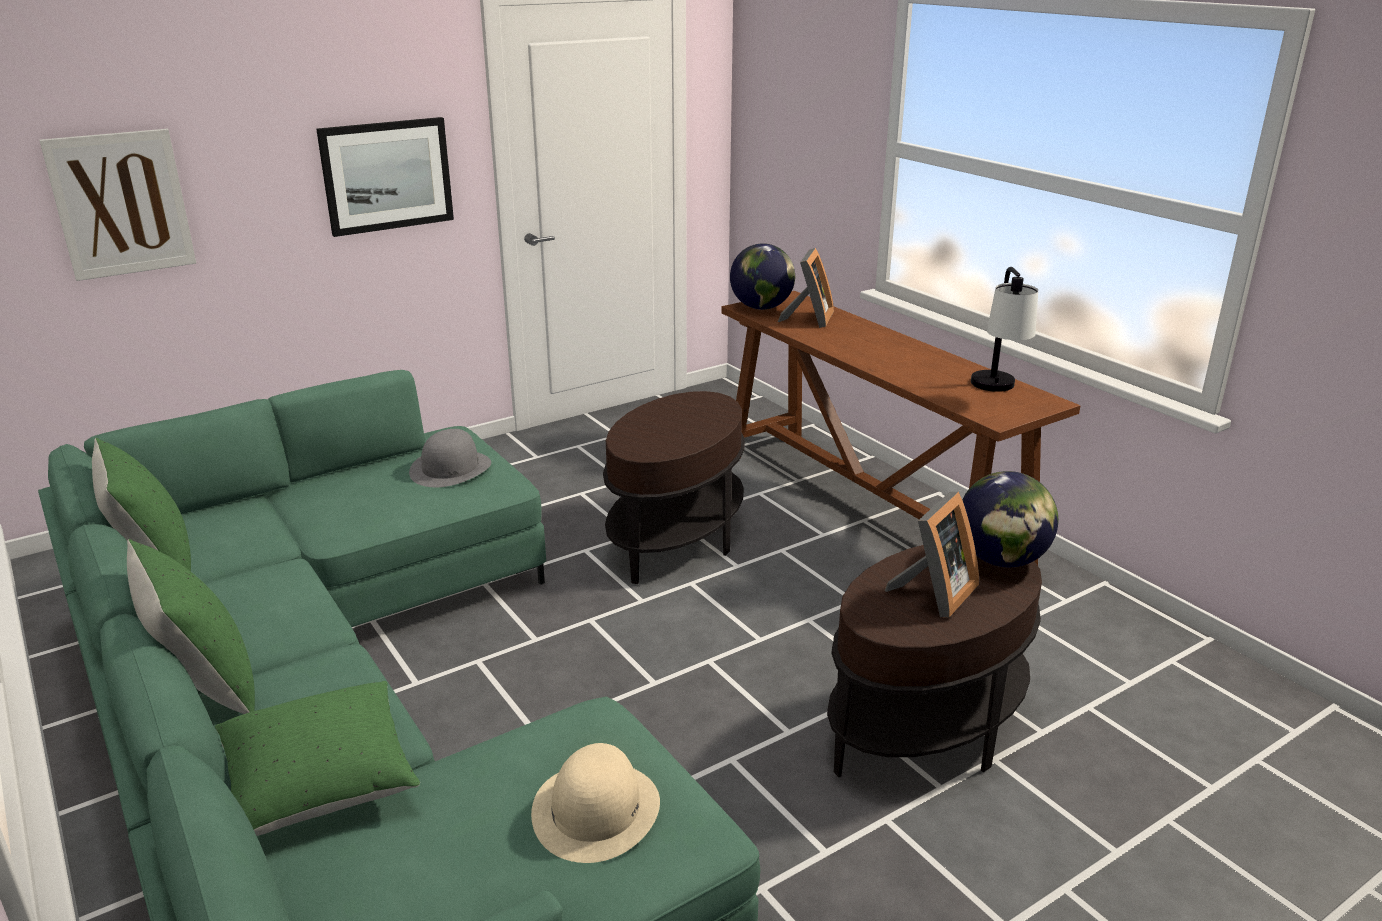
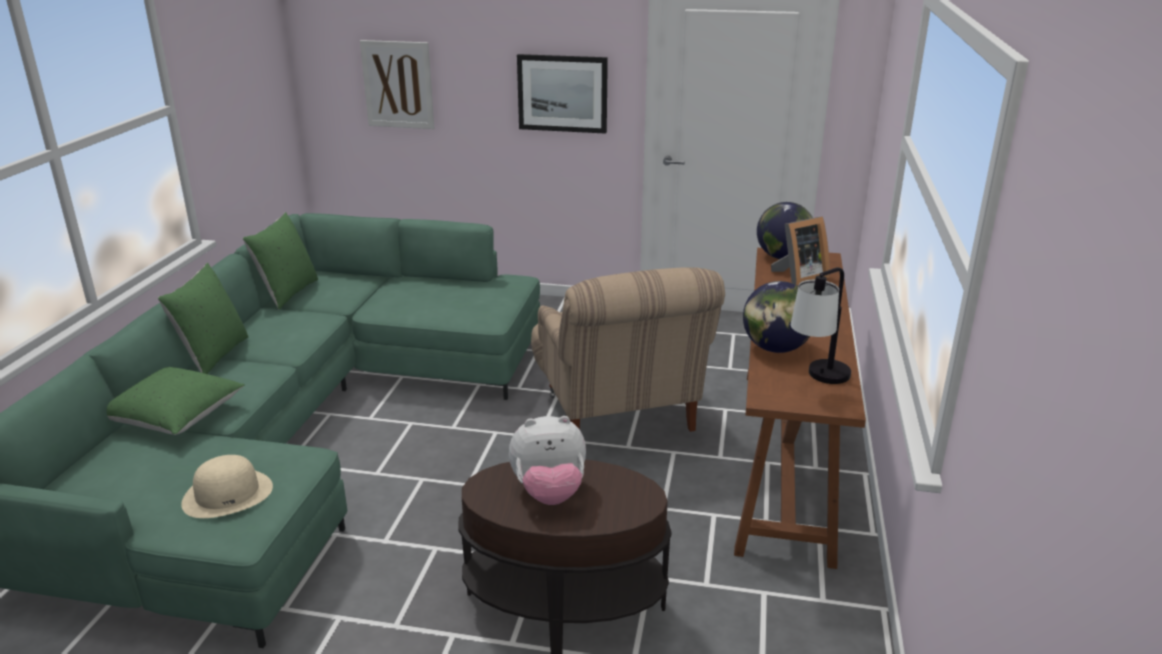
camera: 45 degrees right, 0 degrees up
grey hat [409,429,491,487] -> none
brown side table [603,391,745,584] -> beige armchair [531,267,725,432]
picture frame [884,492,979,618] -> plush toy [509,416,586,505]
globe [962,471,1058,567] -> globe moved to [743,281,810,353]

